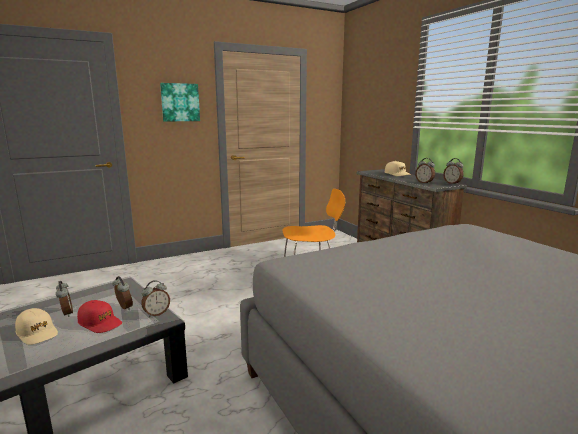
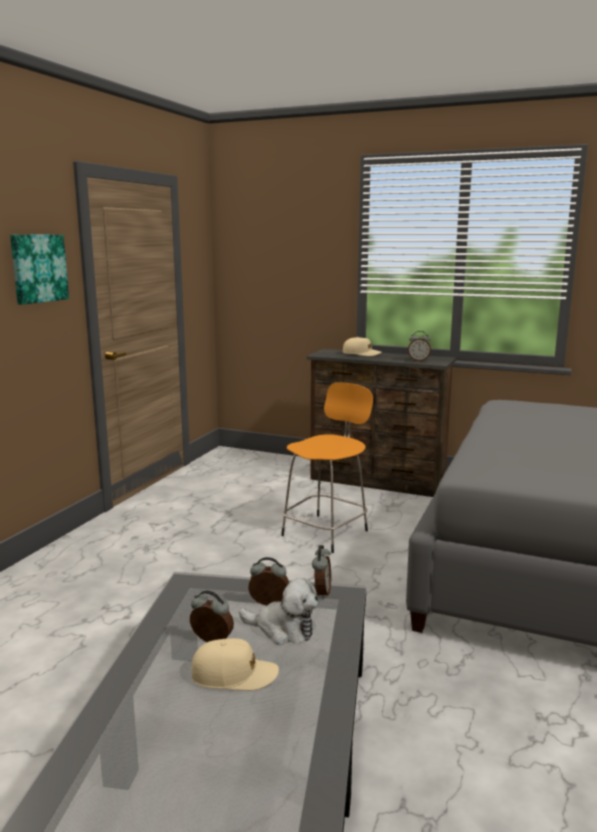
camera: 40 degrees left, 0 degrees up
red cap [77,300,122,333] -> plush toy [239,578,318,645]
alarm clock [443,158,464,185] -> none

